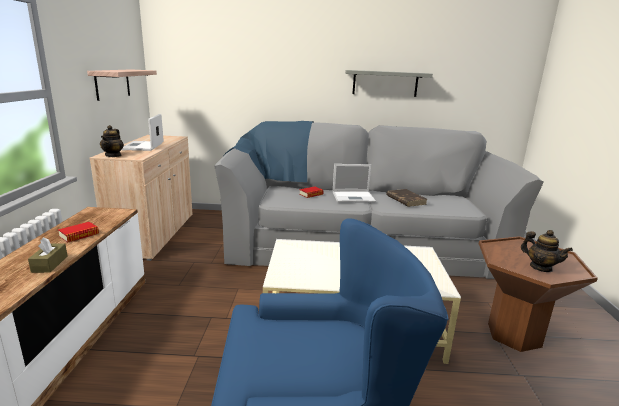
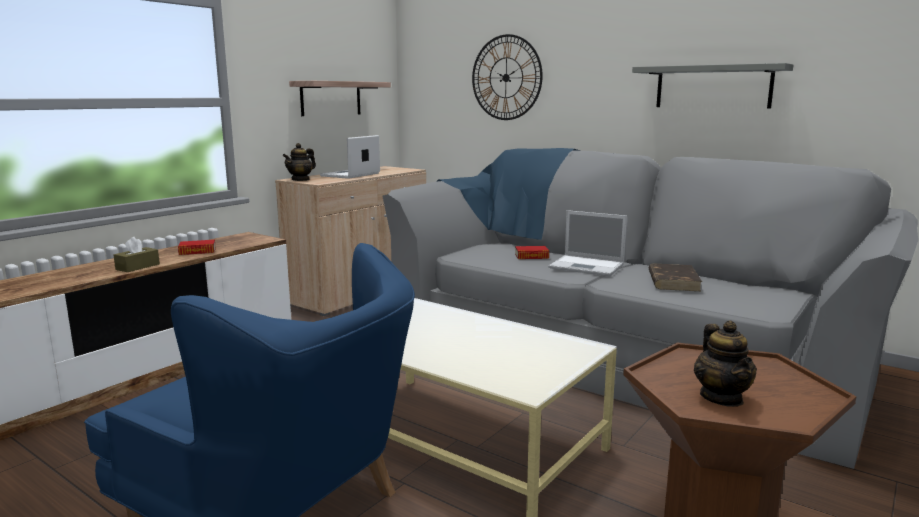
camera: 35 degrees right, 5 degrees down
none -> wall clock [472,34,543,120]

